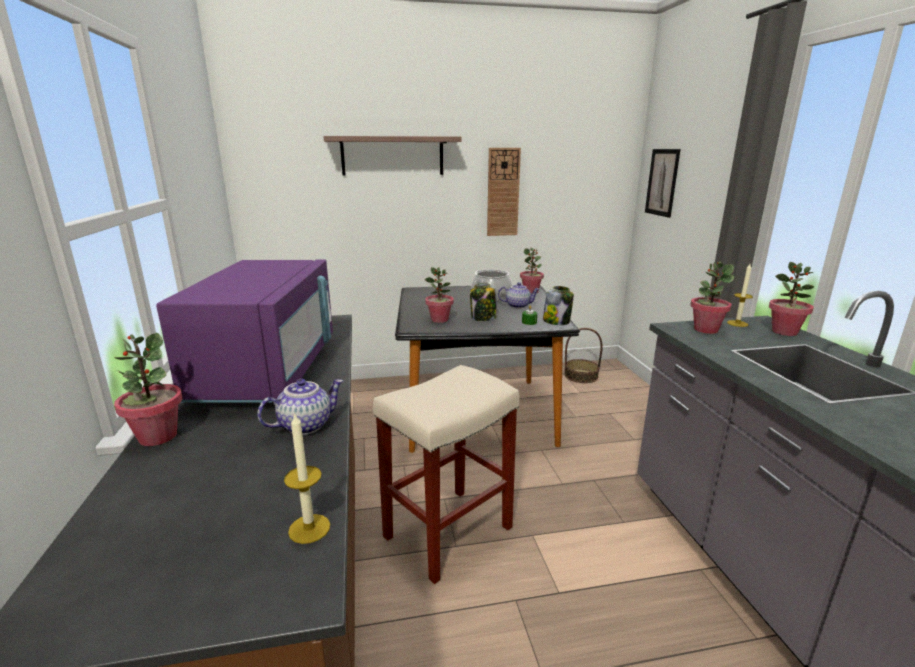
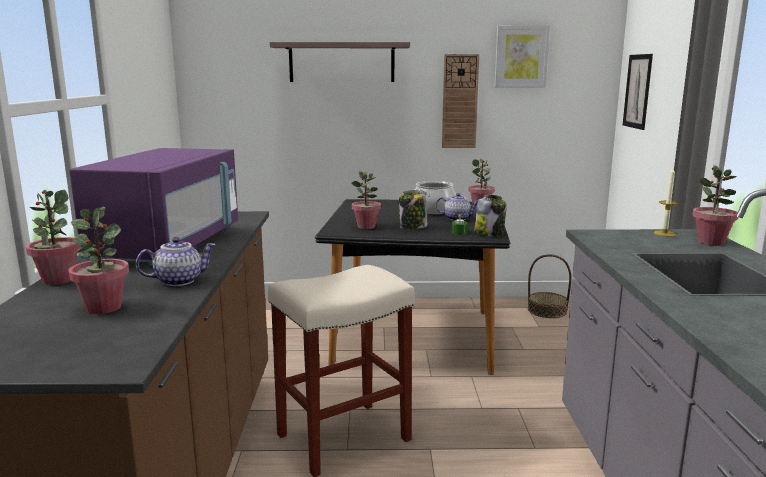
camera: 10 degrees right, 5 degrees down
candle [284,412,330,544] -> none
potted plant [690,262,734,334] -> potted plant moved to [69,207,129,314]
none -> picture [494,26,550,87]

